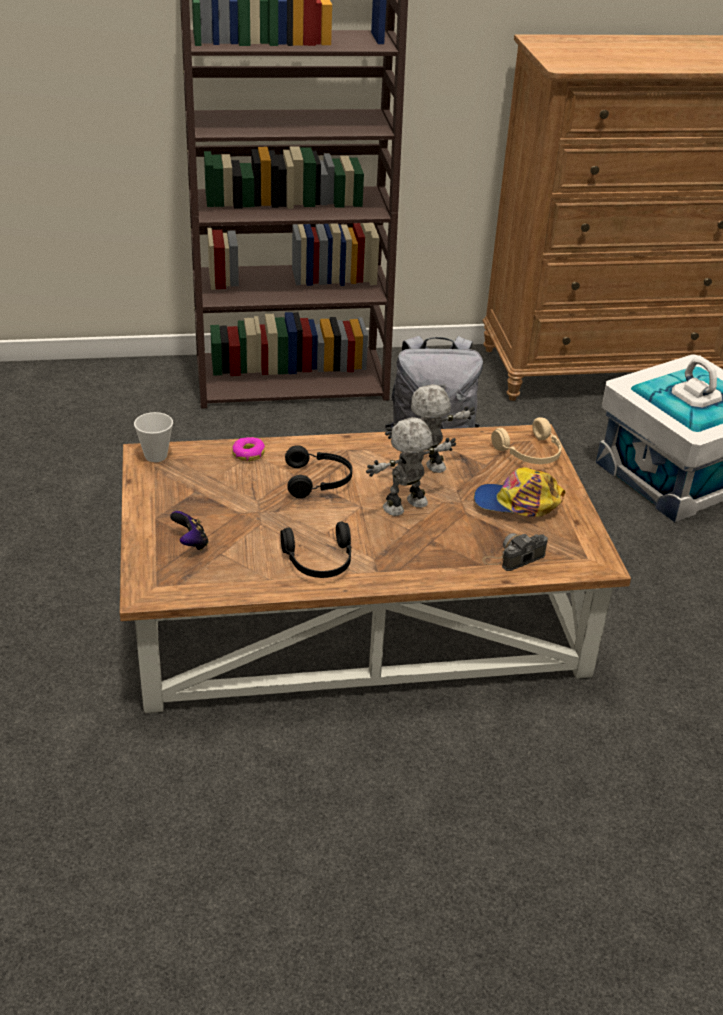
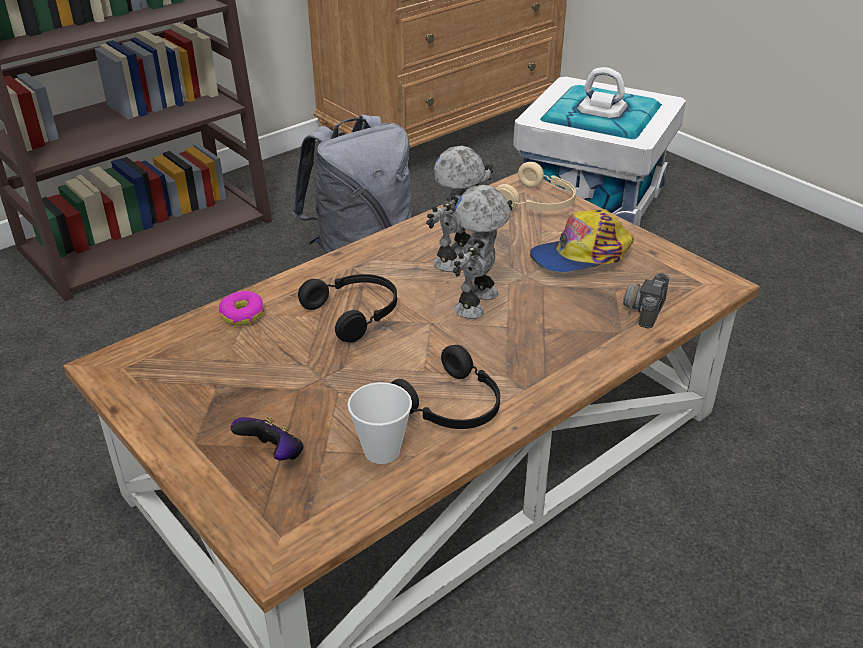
camera: 30 degrees left, 0 degrees up
cup [134,412,173,462] -> cup moved to [348,382,412,464]

